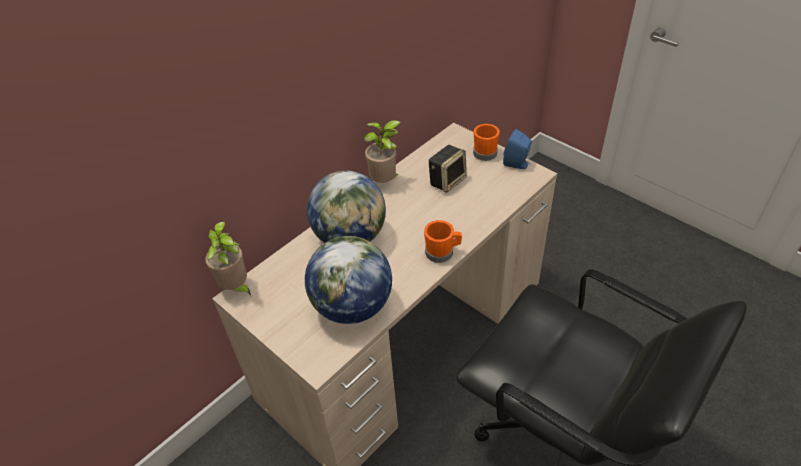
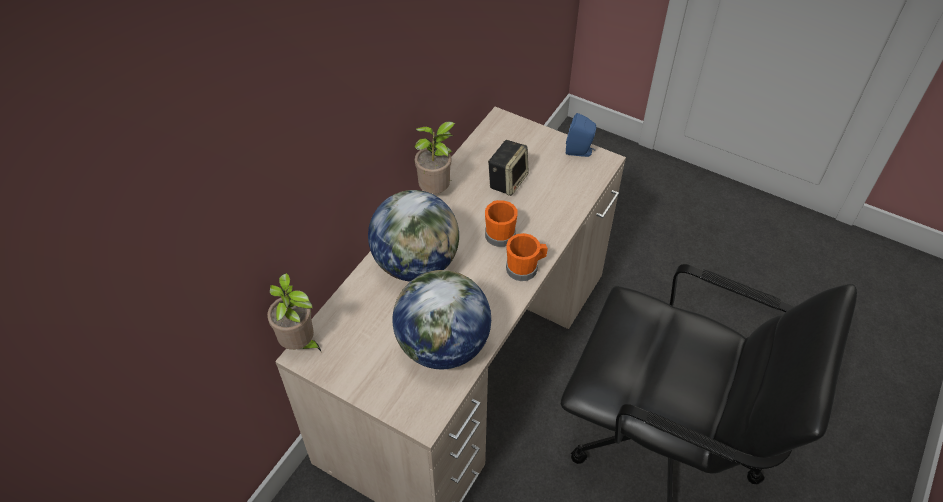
camera: 15 degrees left, 5 degrees up
orange mug [473,124,500,161] -> orange mug moved to [485,200,518,247]

